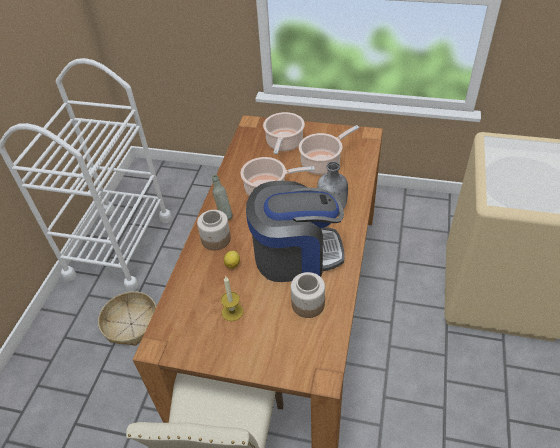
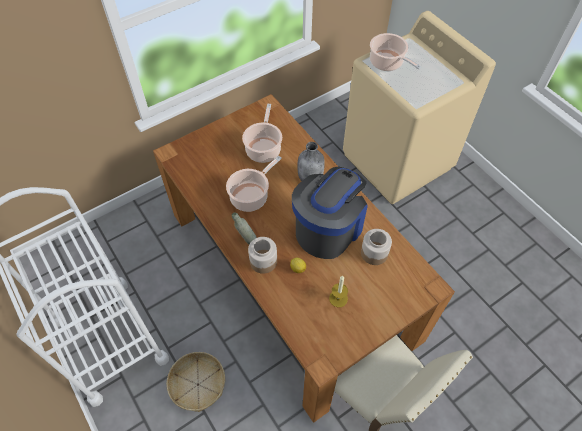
camera: 50 degrees left, 10 degrees up
cooking pot [263,112,305,154] -> cooking pot moved to [370,33,421,71]

